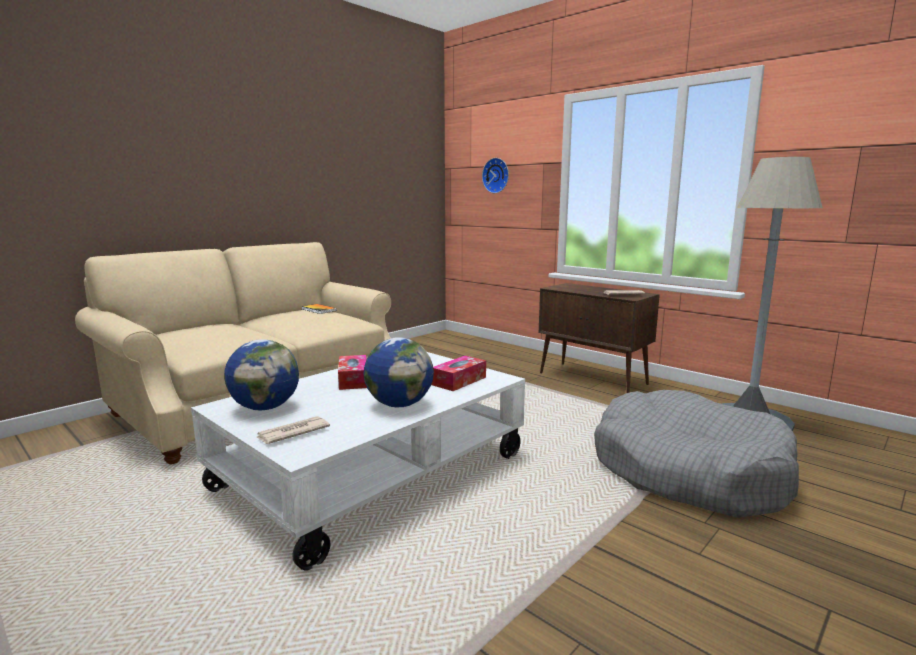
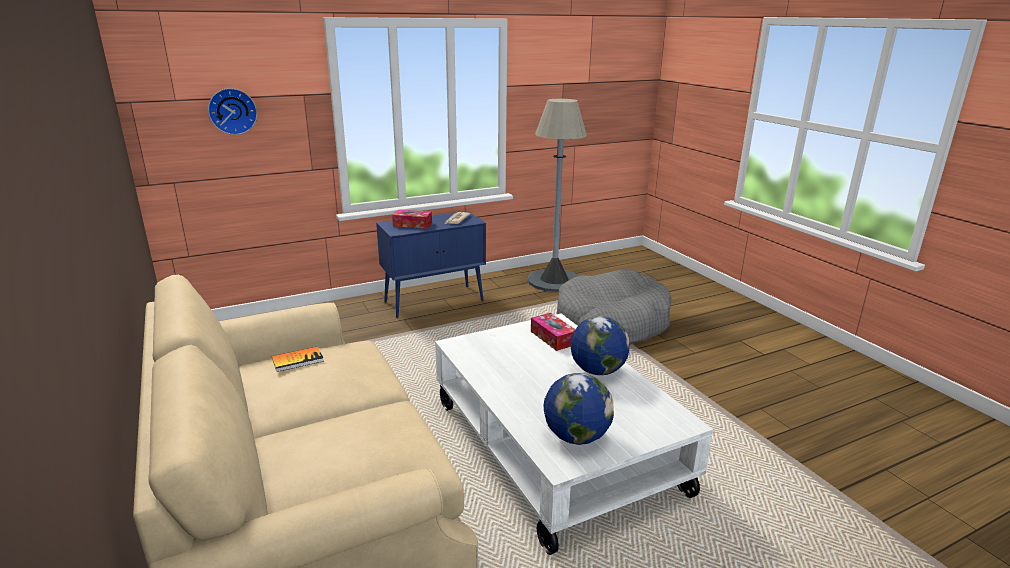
camera: 70 degrees left, 10 degrees up
newspaper [257,416,330,444] -> none
tissue box [338,355,367,390] -> tissue box moved to [392,210,432,229]
brown cabinet [539,283,660,393] -> blue cabinet [376,211,486,318]

